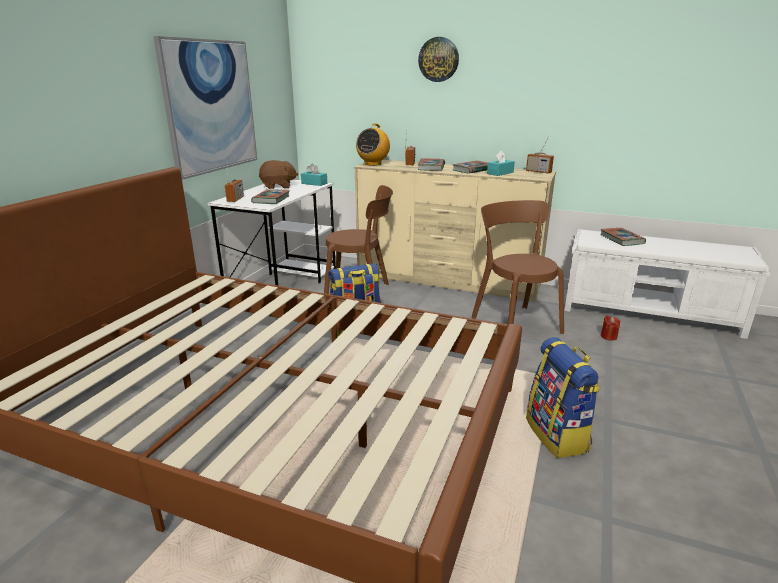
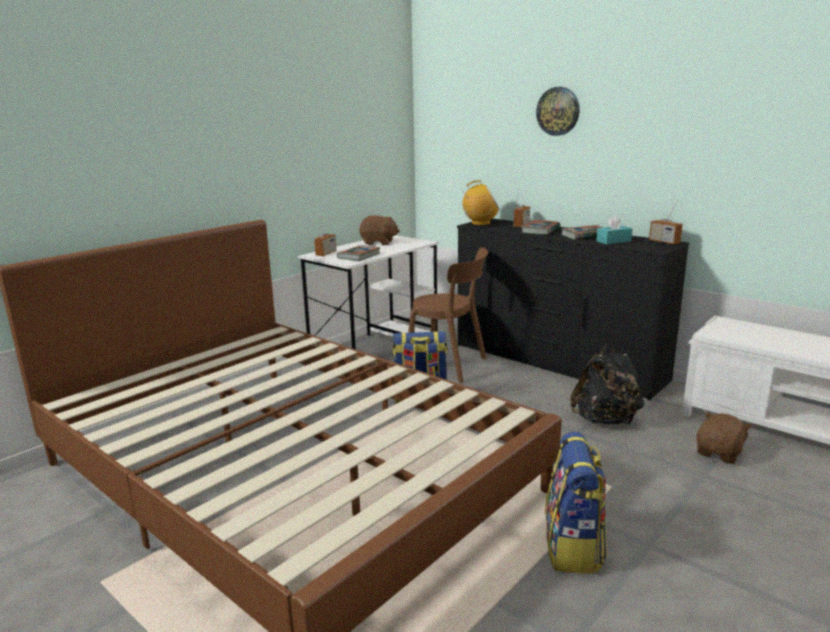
camera: 20 degrees right, 5 degrees down
picture [153,36,257,180] -> none
turquoise tissue box [301,164,327,186] -> none
beige dresser [354,160,556,302] -> black dresser [457,219,689,400]
radio [356,123,390,166] -> radio turned 135 degrees counterclockwise [462,180,499,225]
brown chair [471,200,564,334] -> black backpack [570,342,644,425]
book [600,228,646,246] -> none
red candle [601,315,620,341] -> brown plush toy [696,412,752,464]

